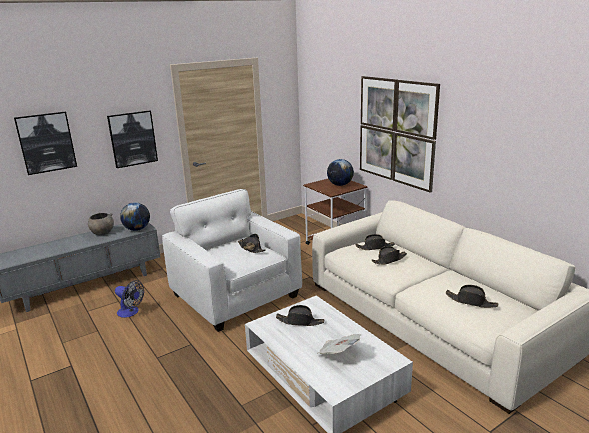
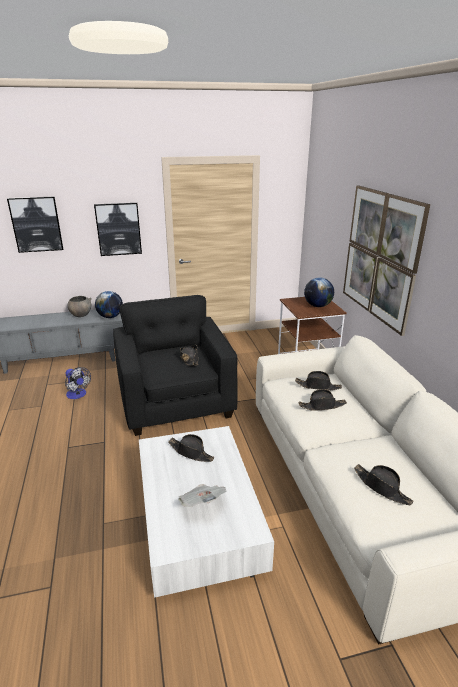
camera: 20 degrees right, 5 degrees up
white armchair [162,189,302,332] -> black armchair [113,295,238,436]

